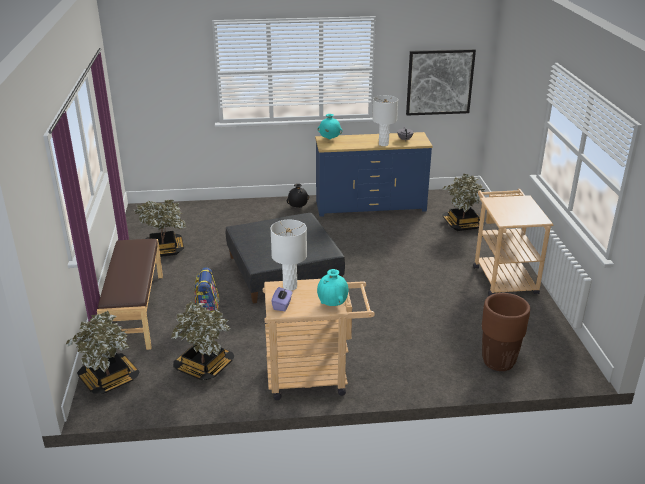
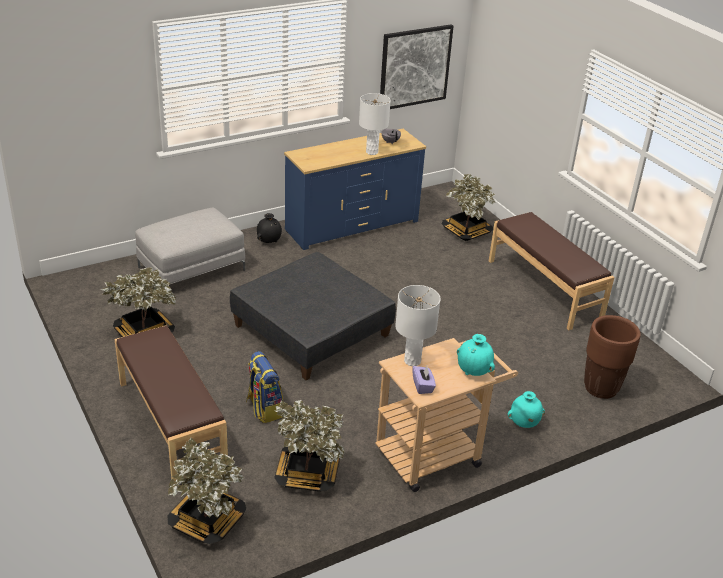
camera: 25 degrees left, 5 degrees up
turquoise vase [318,114,342,139] -> turquoise vase moved to [508,391,545,428]
beige cart [473,189,554,296] -> brown bench [489,212,614,330]
none -> grey ottoman [135,208,246,287]

